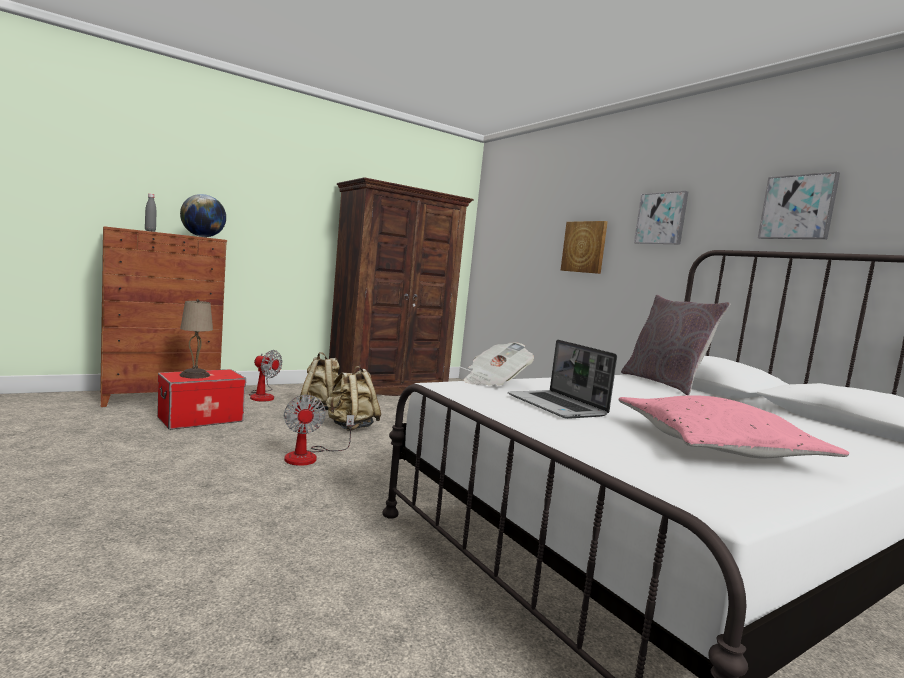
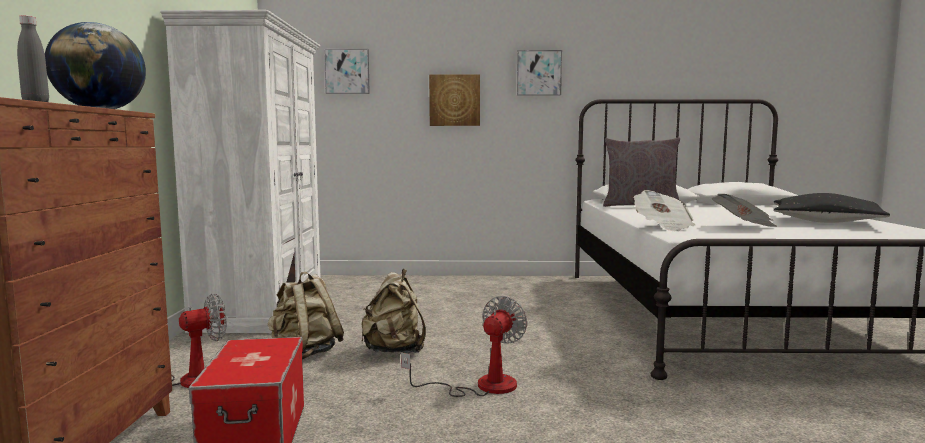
camera: 55 degrees left, 0 degrees up
beige table lamp [179,299,213,379] -> none
fan [284,395,354,466] -> fan turned 75 degrees counterclockwise [401,296,527,397]
brown wardrobe [329,177,474,396] -> white wardrobe [160,10,322,333]
laptop [508,340,617,419] -> newspaper [712,194,777,227]
pink pillow [619,396,849,458] -> black pillow [774,193,890,223]
picture [758,172,840,239] -> picture moved to [324,49,370,94]

